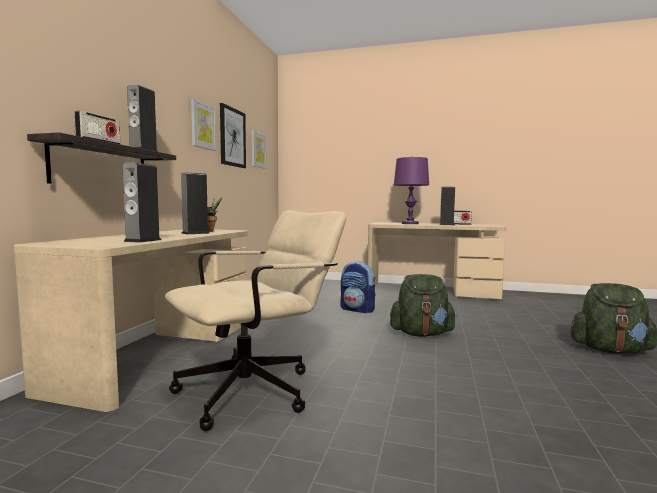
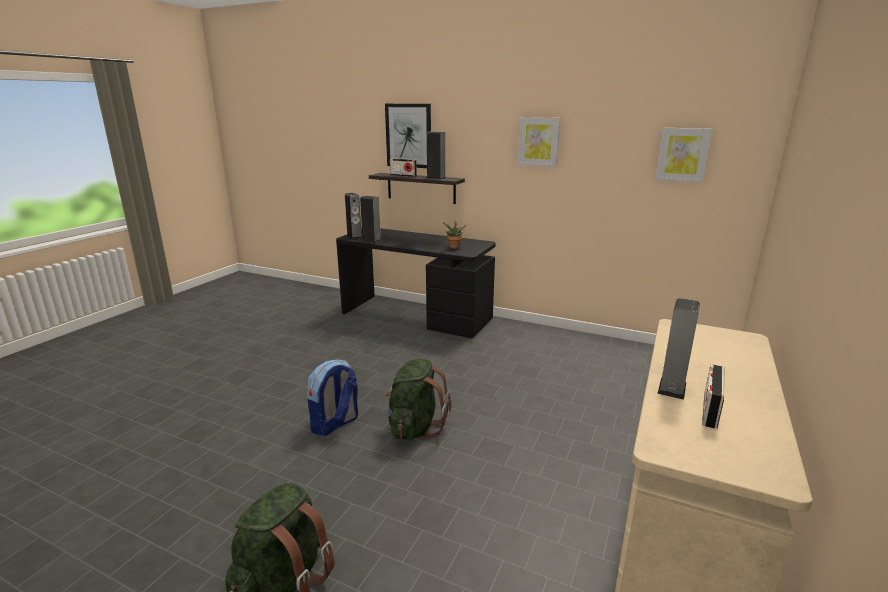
camera: 100 degrees right, 15 degrees up
beige desk [14,229,248,412] -> black desk [336,228,496,338]
beige office chair [165,210,346,431] -> none
speaker [181,172,210,234] -> speaker moved to [345,193,362,239]
picture [220,103,246,168] -> picture moved to [385,104,431,168]
backpack [340,261,376,313] -> backpack moved to [307,359,358,436]
purple table lamp [394,156,429,224] -> none

